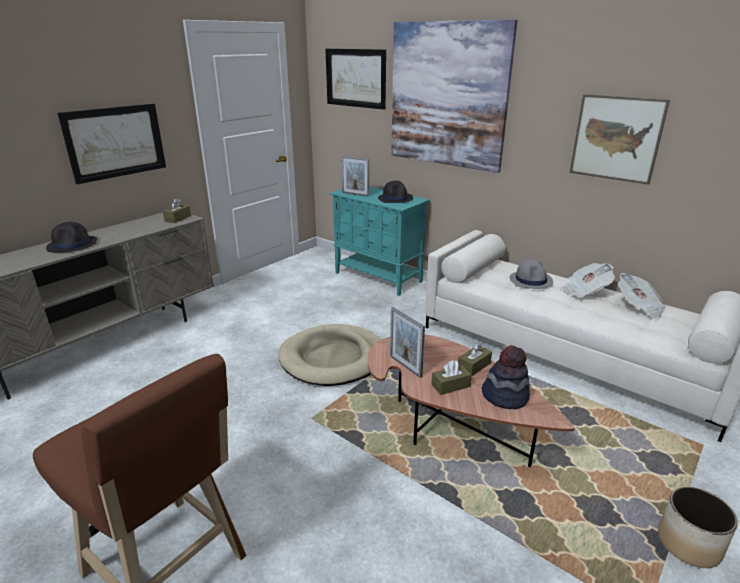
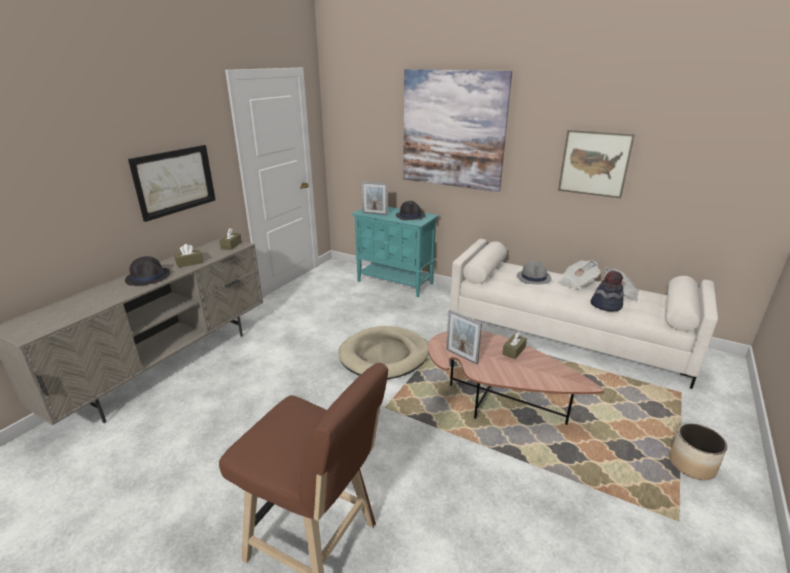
camera: 10 degrees left, 0 degrees up
picture [325,49,386,110] -> none
brown tissue box [432,360,472,395] -> brown tissue box moved to [174,244,203,268]
hat [482,345,530,409] -> hat moved to [590,270,624,312]

